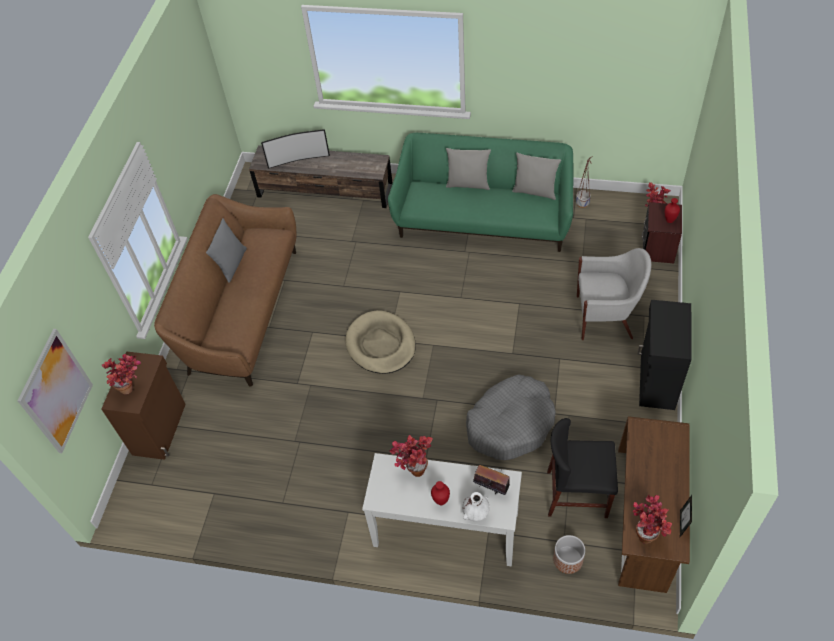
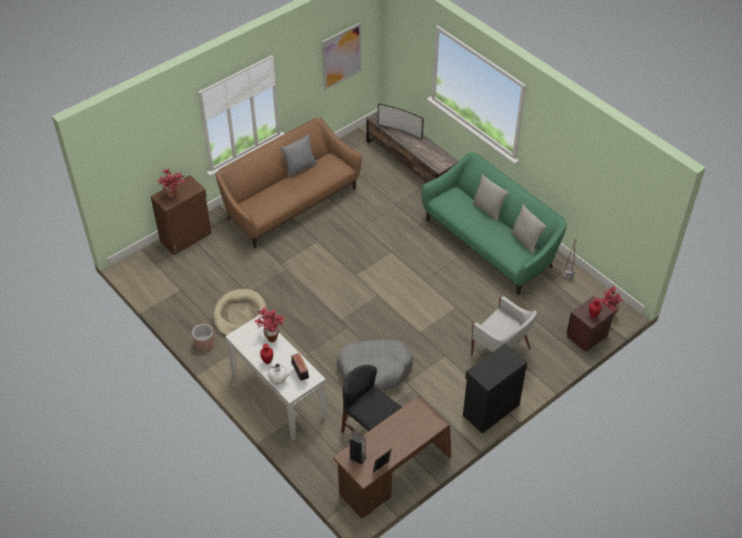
camera: 35 degrees right, 5 degrees down
picture [17,329,93,453] -> picture moved to [322,22,362,90]
beige dog bed [345,310,416,374] -> beige dog bed moved to [213,289,267,336]
planter [553,535,585,574] -> planter moved to [192,324,215,351]
potted plant [633,495,672,544] -> speaker [349,432,366,465]

